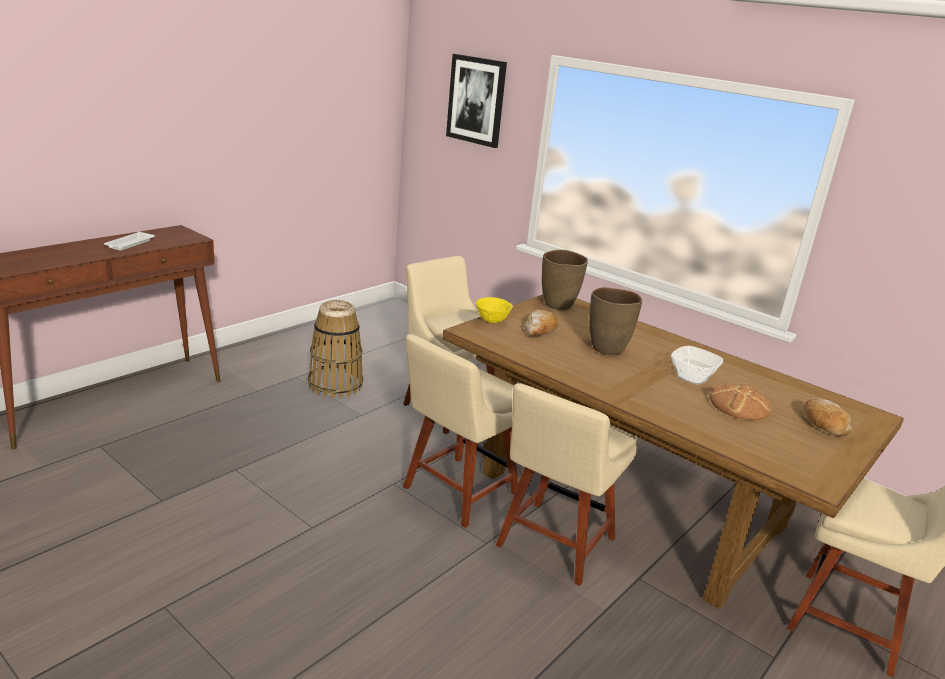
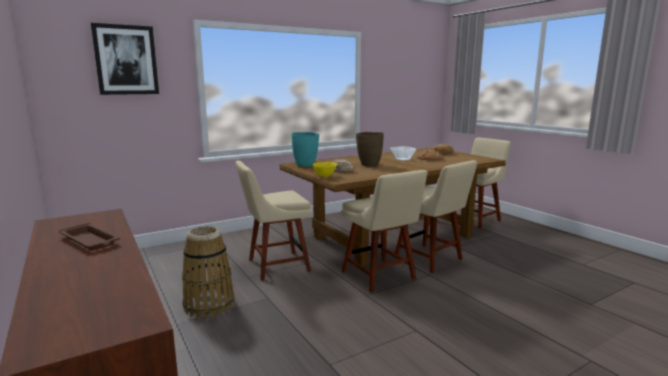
camera: 70 degrees left, 10 degrees down
white tray [104,232,155,251] -> brown tray [59,223,120,250]
brown vase [542,250,588,310] -> turquoise vase [291,132,319,167]

